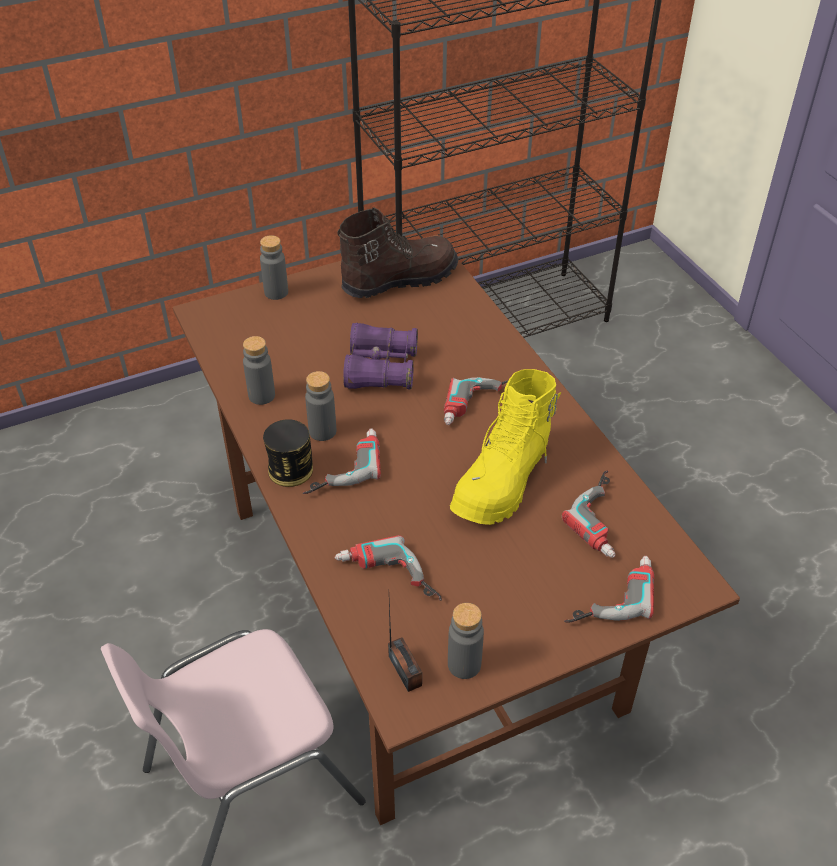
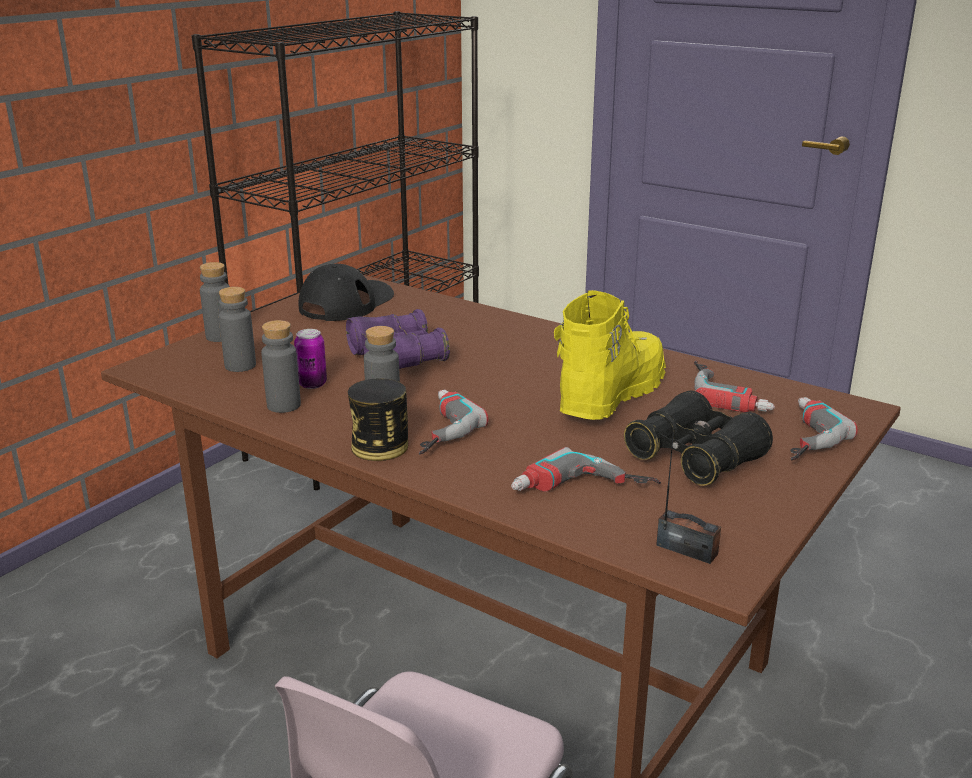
camera: 30 degrees left, 20 degrees down
brown boot [338,207,458,298] -> black cap [298,264,394,321]
power drill [444,377,508,425] -> none
grey bottle [448,603,484,679] -> grey bottle moved to [219,287,256,372]
yellow boot [450,369,561,525] -> yellow boot turned 150 degrees counterclockwise [554,290,666,420]
none -> can [294,329,327,389]
none -> black binoculars [624,391,773,486]

